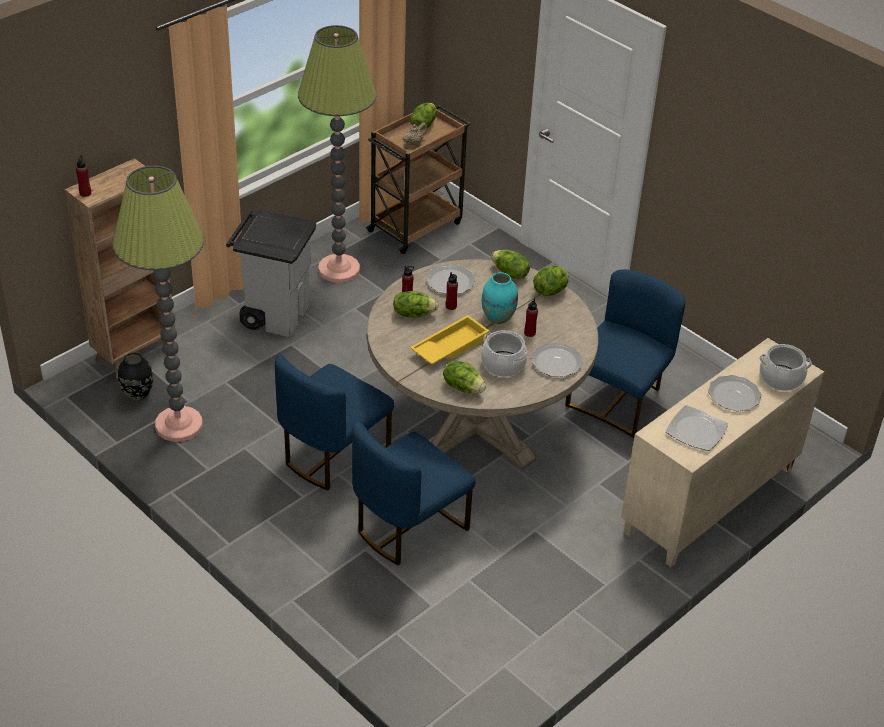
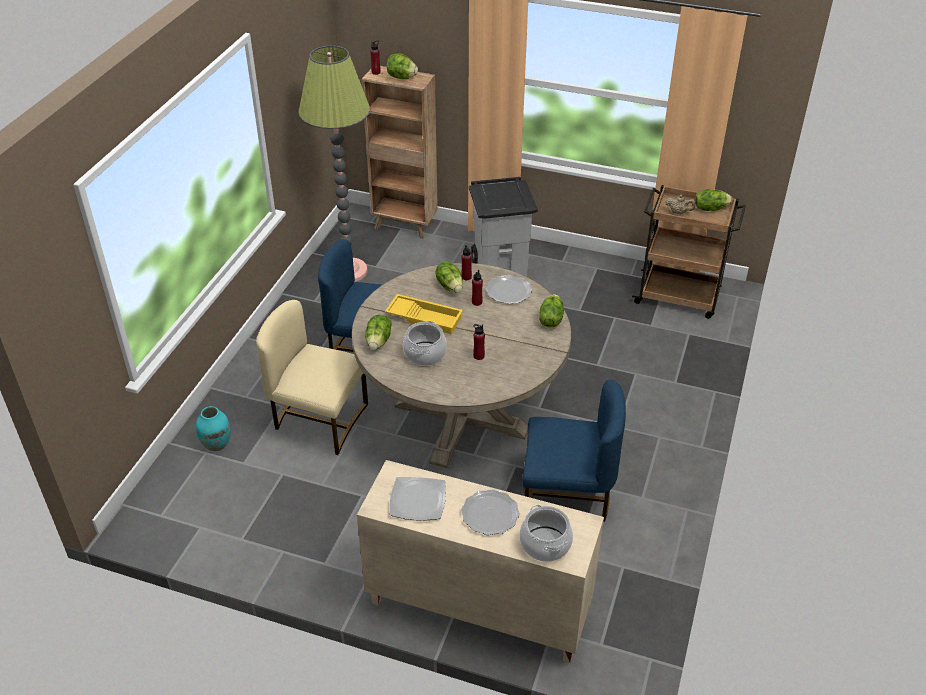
camera: 65 degrees right, 0 degrees up
black vase [118,353,153,400] -> none
floor lamp [298,25,376,283] -> none
blue chair [352,421,475,565] -> beige chair [256,300,368,455]
turquoise vase [482,272,518,324] -> turquoise vase moved to [196,406,231,451]
plate [531,343,583,377] -> none
lettuce [533,265,568,296] -> lettuce moved to [387,53,418,79]

